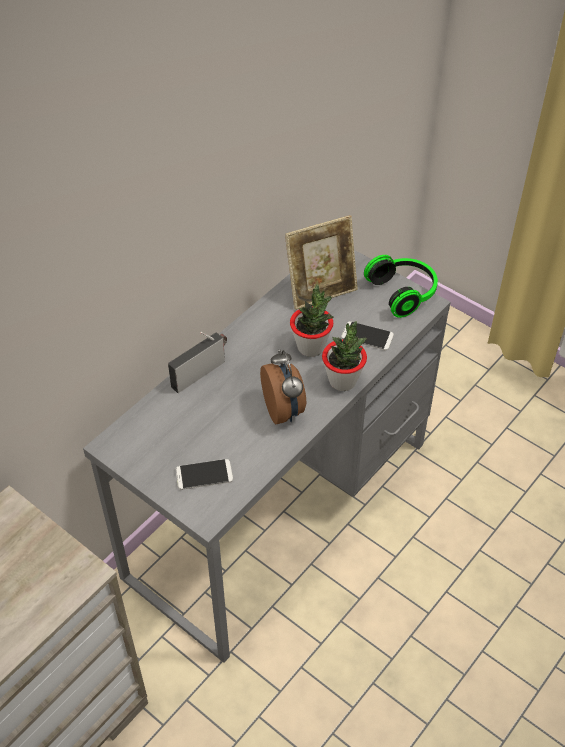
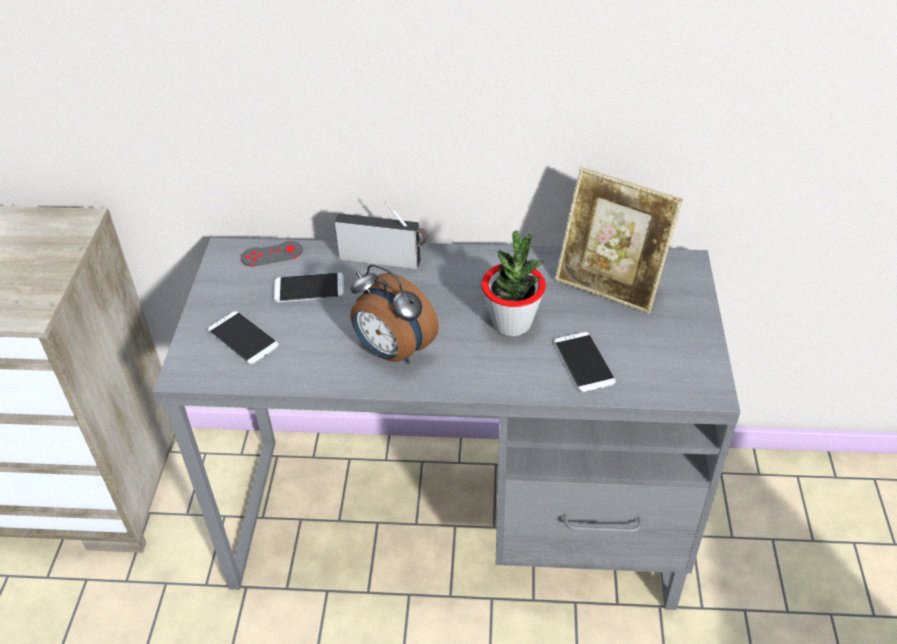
camera: 55 degrees right, 5 degrees down
alarm clock [260,349,306,424] -> alarm clock turned 90 degrees clockwise [350,264,439,364]
potted plant [322,321,367,391] -> none
headphones [364,255,438,318] -> none
none -> grey game controller [241,241,303,266]
none -> phone [274,273,344,302]

